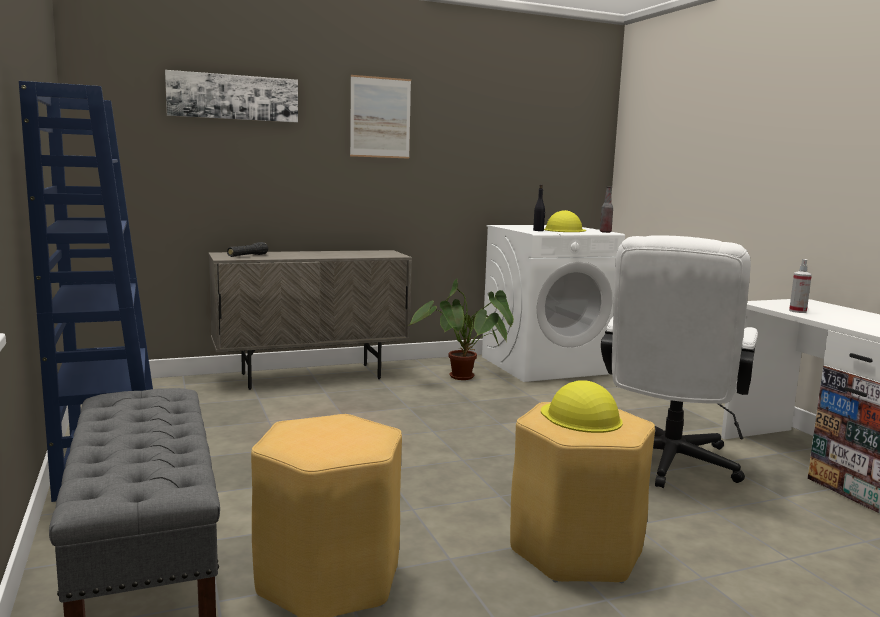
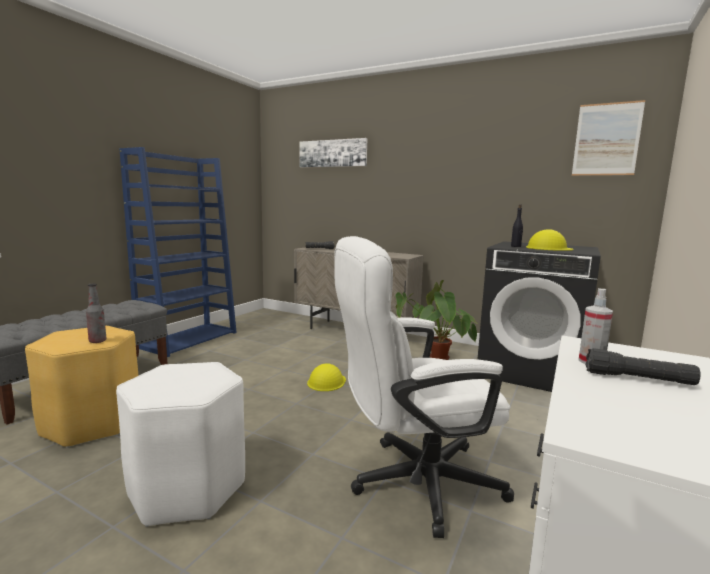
camera: 50 degrees right, 0 degrees up
picture [350,75,411,159] -> picture moved to [572,100,645,176]
white washing machine [482,225,625,382] -> black washing machine [478,241,601,392]
yellow stool [510,402,655,583] -> white stool [116,362,245,527]
yellow hard hat [541,380,623,433] -> yellow hard hat moved to [307,363,346,391]
bottle [600,186,613,233] -> bottle moved to [86,284,107,343]
none -> black flashlight [585,348,701,385]

